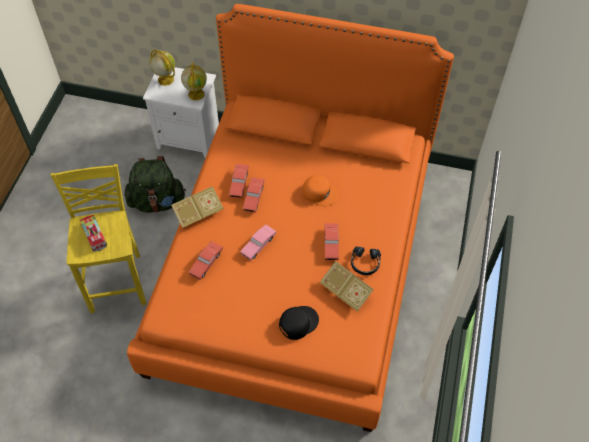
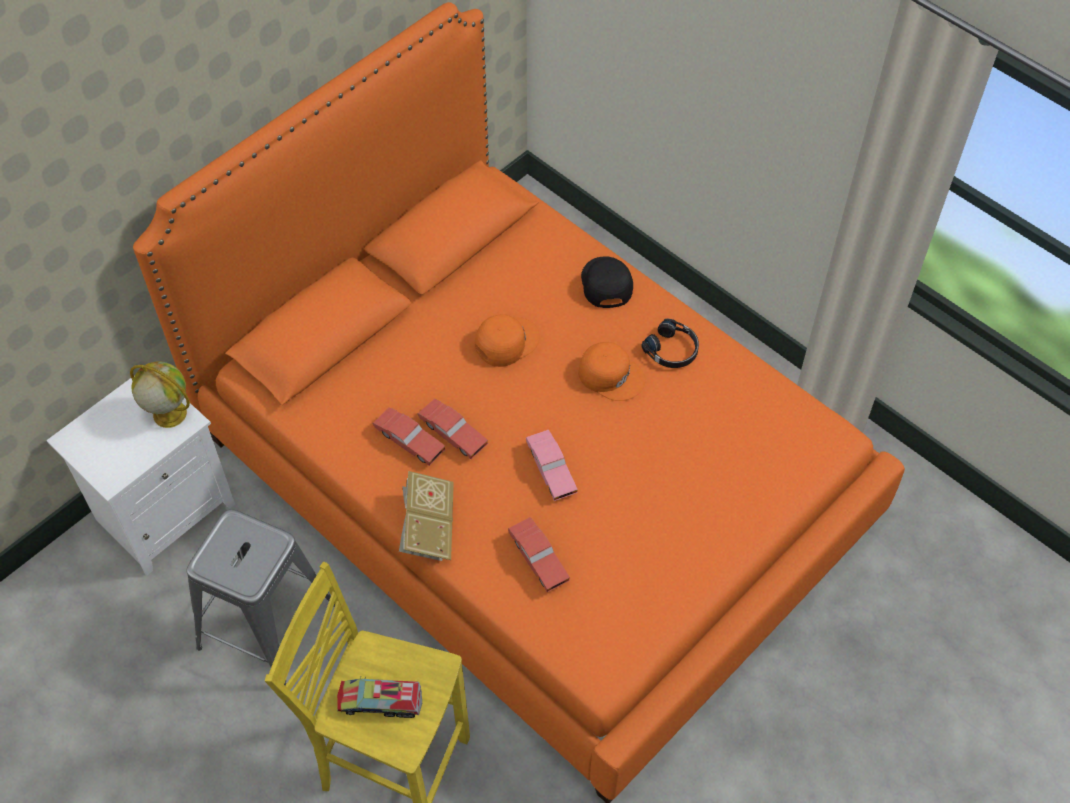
camera: 60 degrees left, 0 degrees up
green backpack [124,156,186,213] -> grey stool [186,509,335,685]
globe [150,50,175,86] -> none
black cap [279,306,319,340] -> black cap moved to [581,256,633,308]
book [320,261,374,312] -> none
red toy car [325,224,339,260] -> orange cap [578,342,645,401]

